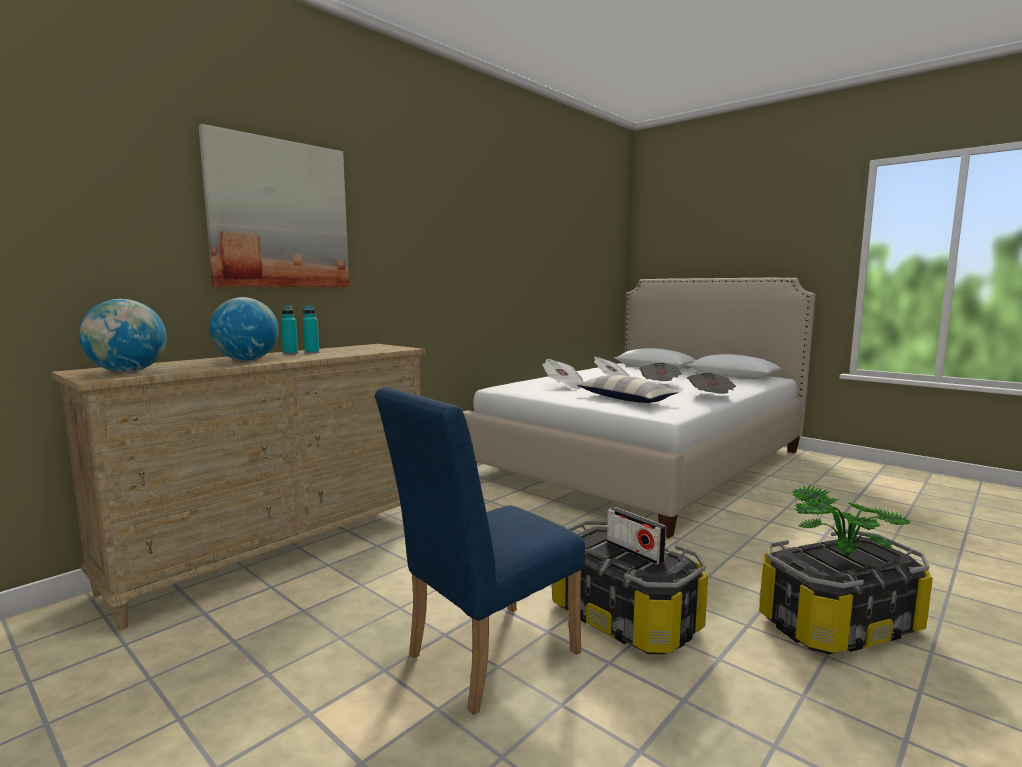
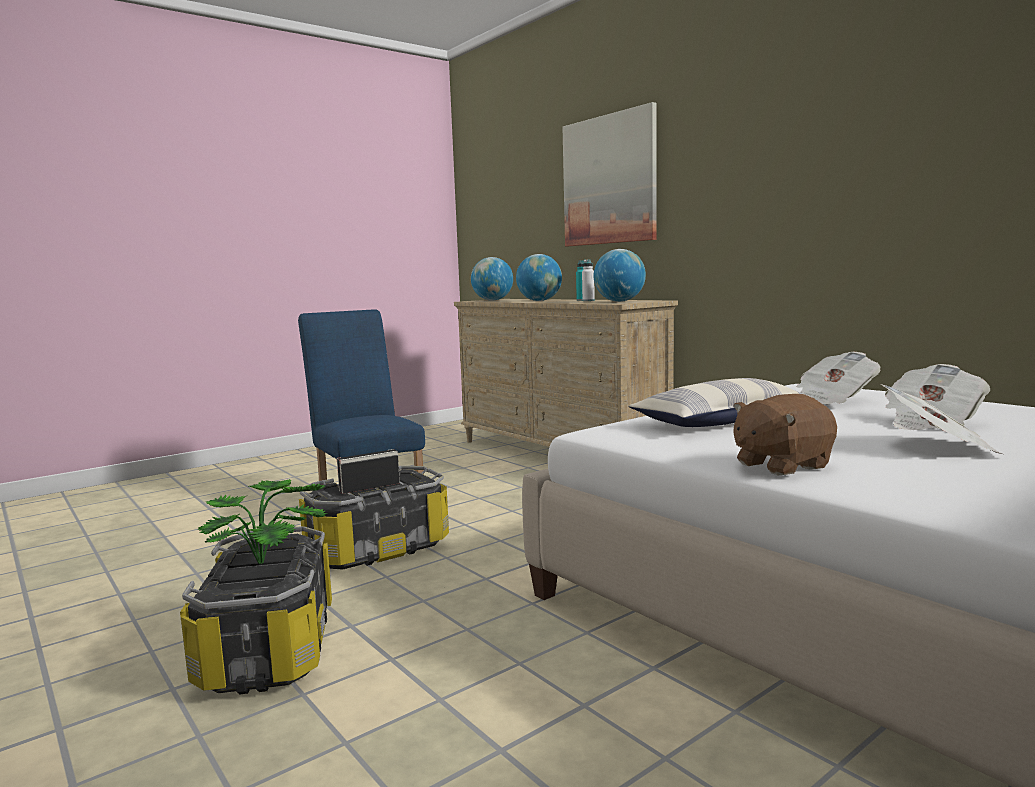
camera: 100 degrees right, 0 degrees up
turquoise bottle [303,306,319,354] -> white bottle [582,260,595,301]
newspaper [687,373,736,394] -> brown plush toy [733,394,837,475]
none -> globe [594,249,646,302]

